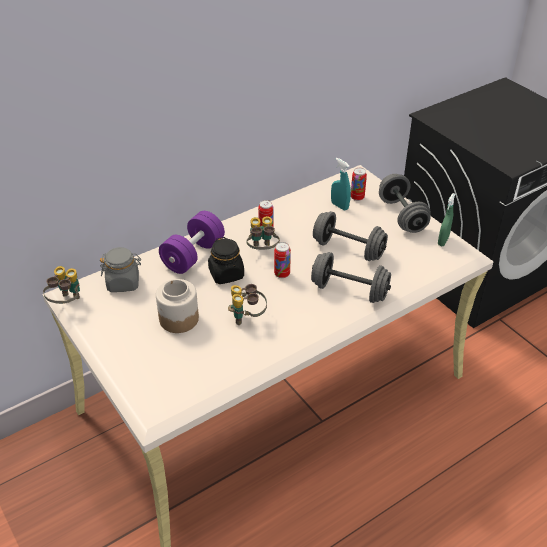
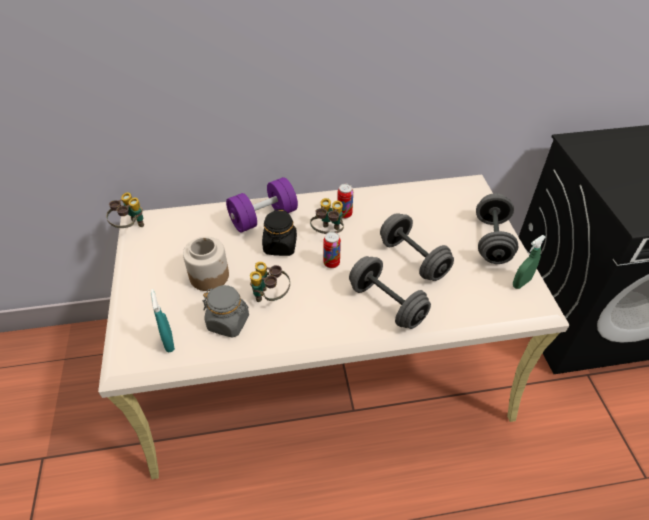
camera: 25 degrees right, 5 degrees up
grey jar [100,247,141,292] -> grey jar moved to [202,285,249,338]
turquoise spray bottle [331,158,351,210] -> turquoise spray bottle moved to [151,289,175,352]
can [351,168,367,201] -> none

